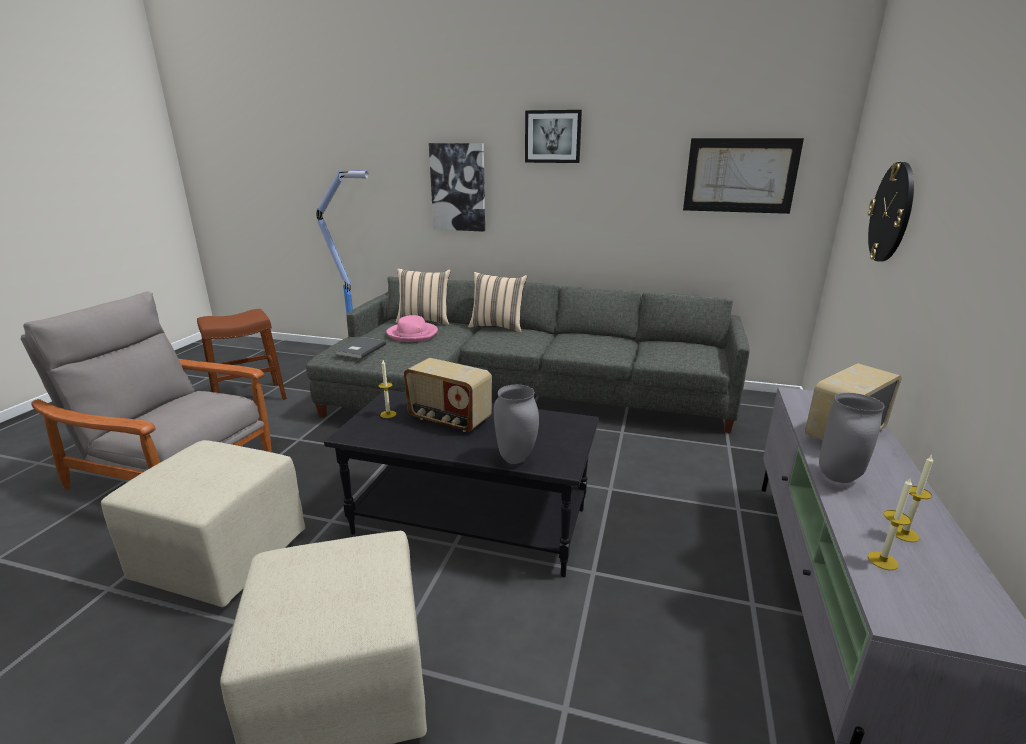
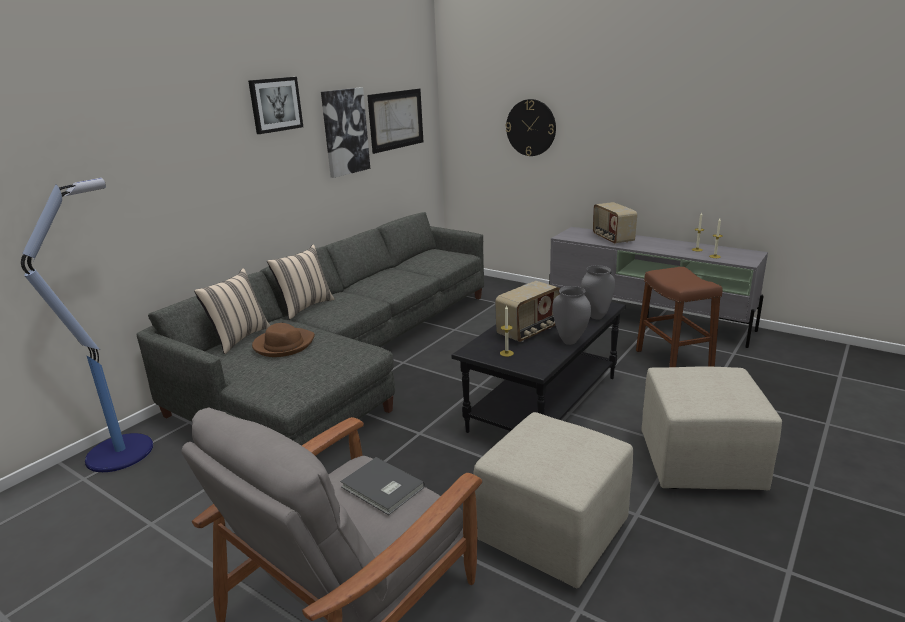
camera: 70 degrees left, 0 degrees up
brown stool [197,309,287,400] -> brown stool moved to [636,267,723,367]
grey book [335,337,386,359] -> grey book moved to [340,457,425,515]
pink hat [386,315,438,342] -> brown hat [252,323,315,357]
picture [429,143,485,232] -> picture moved to [321,88,370,178]
grey vase [819,393,884,483] -> grey vase moved to [552,286,591,345]

